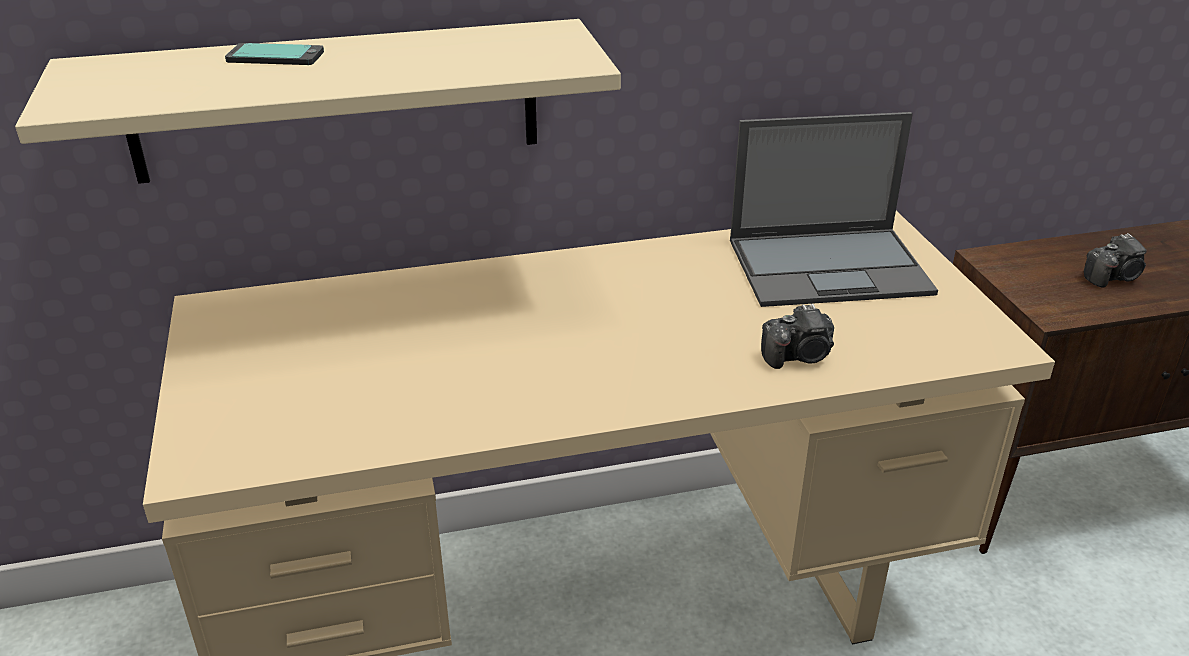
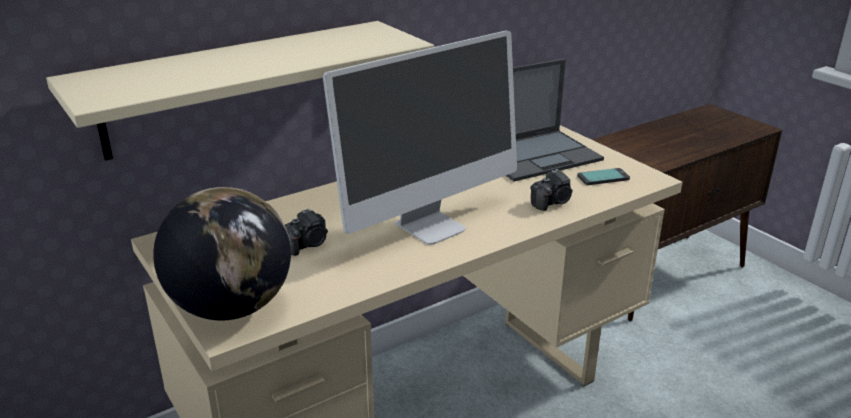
camera: 20 degrees left, 5 degrees down
phone [225,43,324,65] -> phone moved to [577,168,630,185]
camera [1084,233,1147,287] -> camera moved to [285,208,328,256]
none -> globe [153,187,291,321]
none -> monitor [323,31,517,245]

